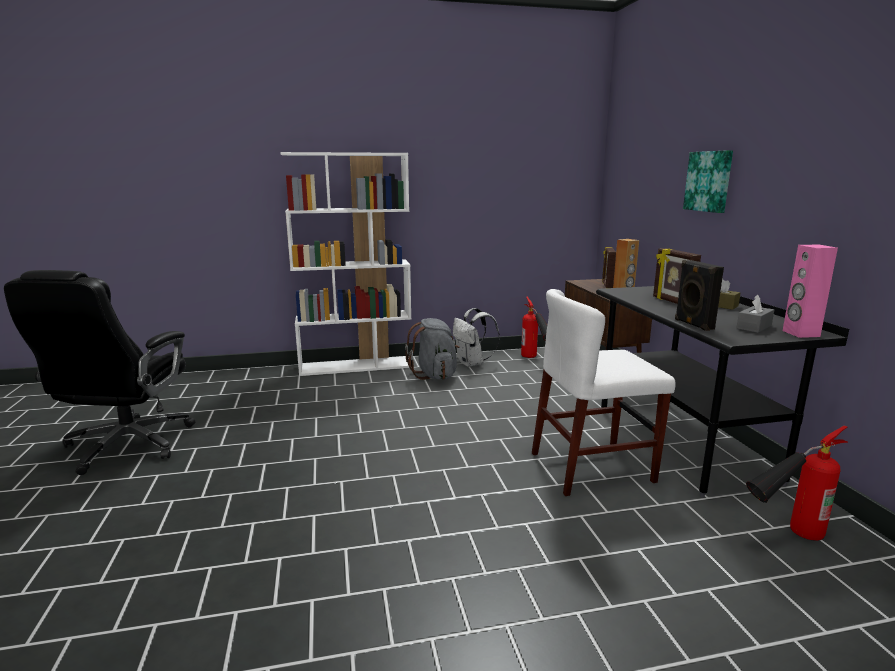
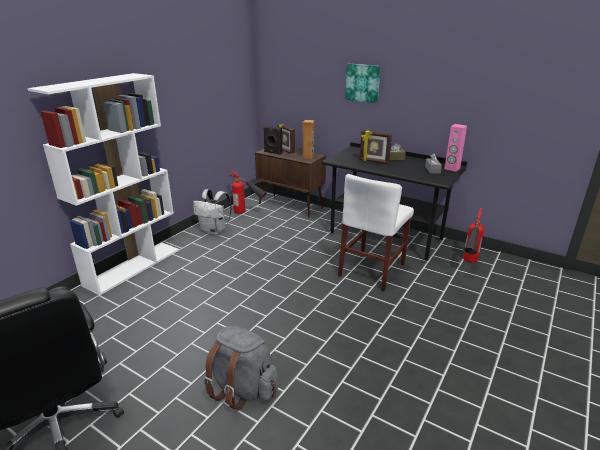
camera: 45 degrees left, 10 degrees up
grey backpack [405,318,460,380] -> grey backpack moved to [204,326,279,410]
black speaker [675,260,724,331] -> black speaker moved to [263,125,282,155]

